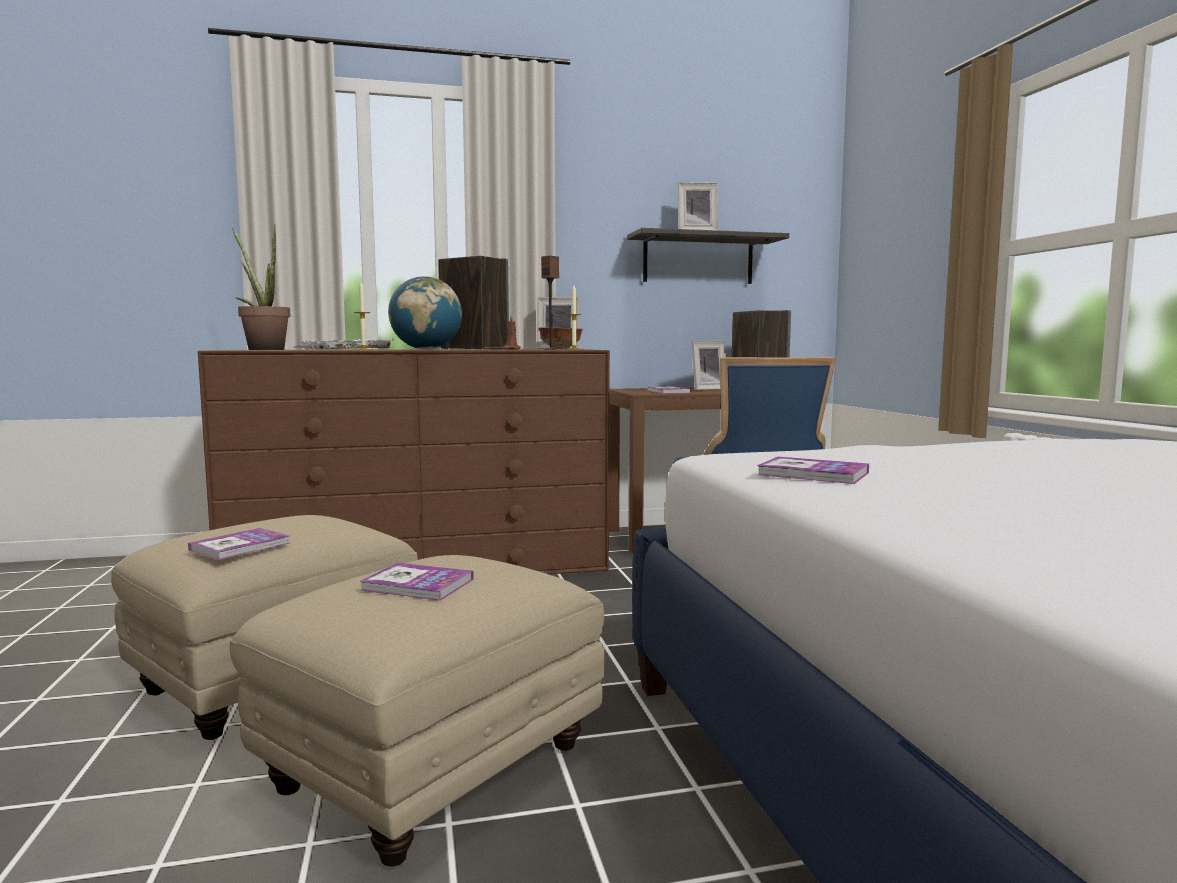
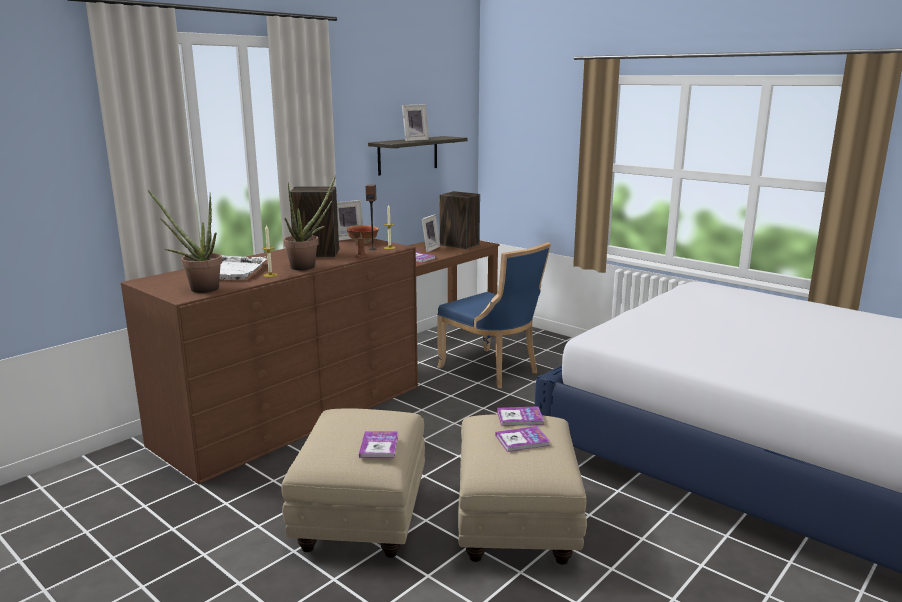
camera: 35 degrees left, 10 degrees up
globe [388,276,462,350] -> potted plant [284,175,336,270]
book [757,457,869,484] -> book moved to [497,406,544,426]

